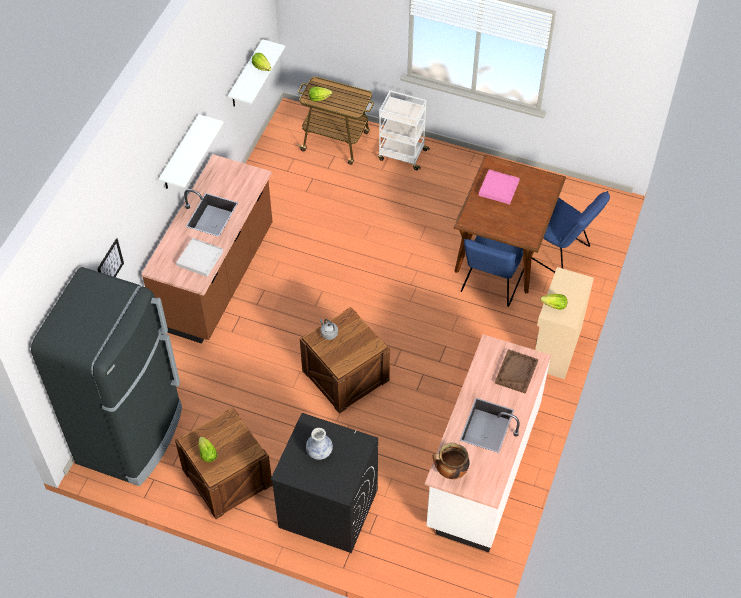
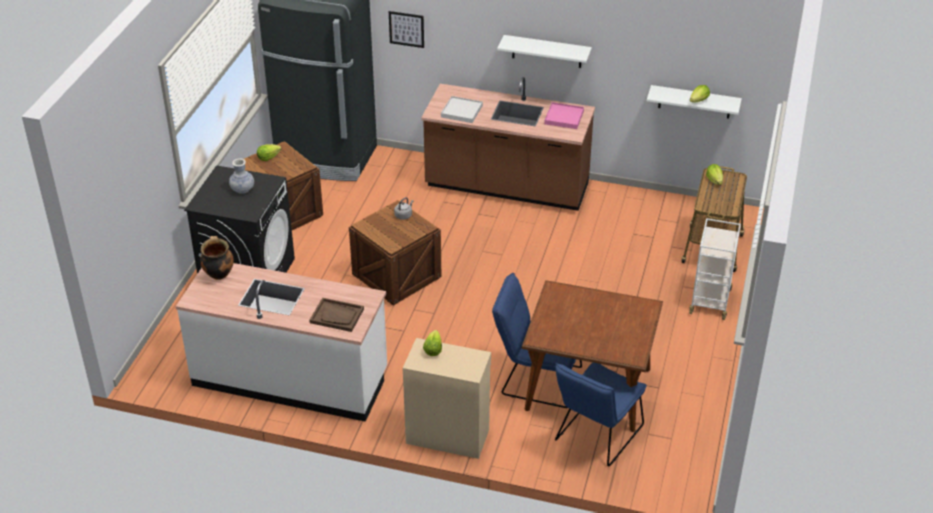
camera: 85 degrees right, 15 degrees down
pink tray [479,170,520,205] -> pink tray moved to [544,102,584,129]

